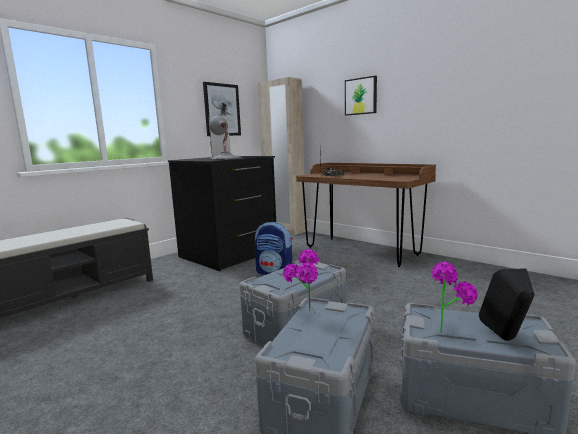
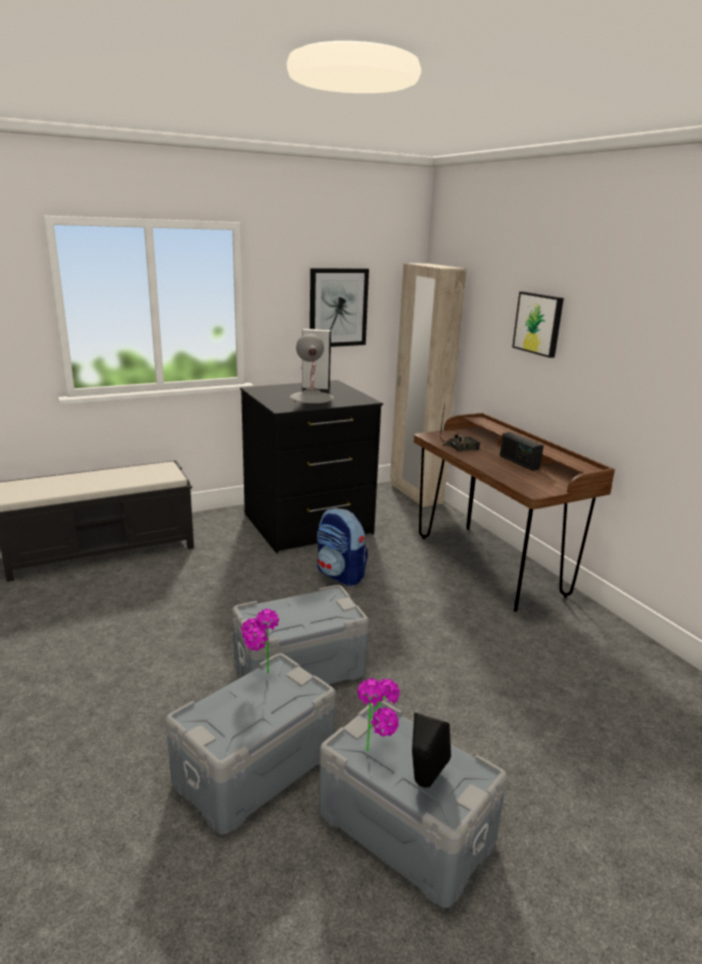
camera: 20 degrees right, 10 degrees up
none -> radio [500,432,544,471]

